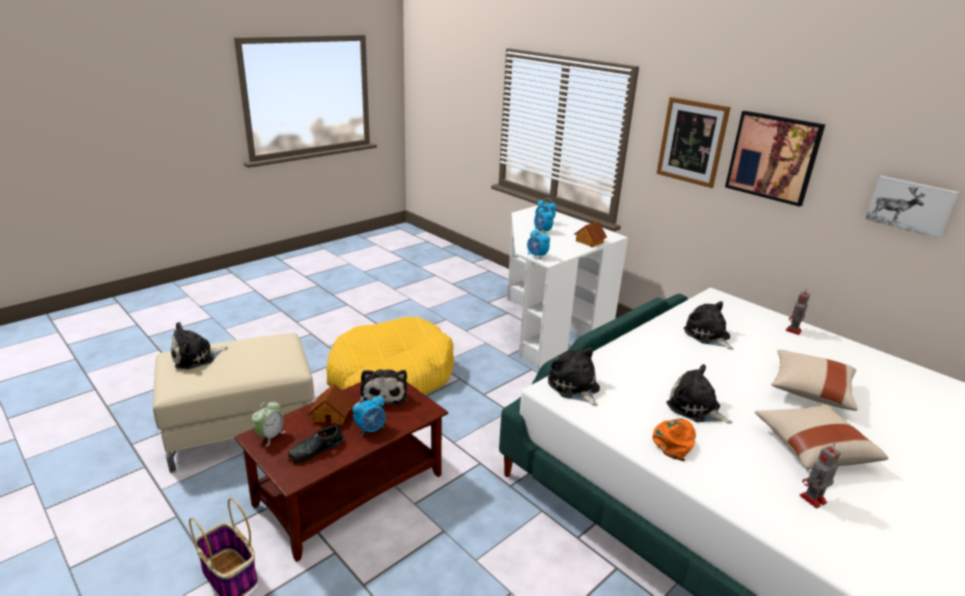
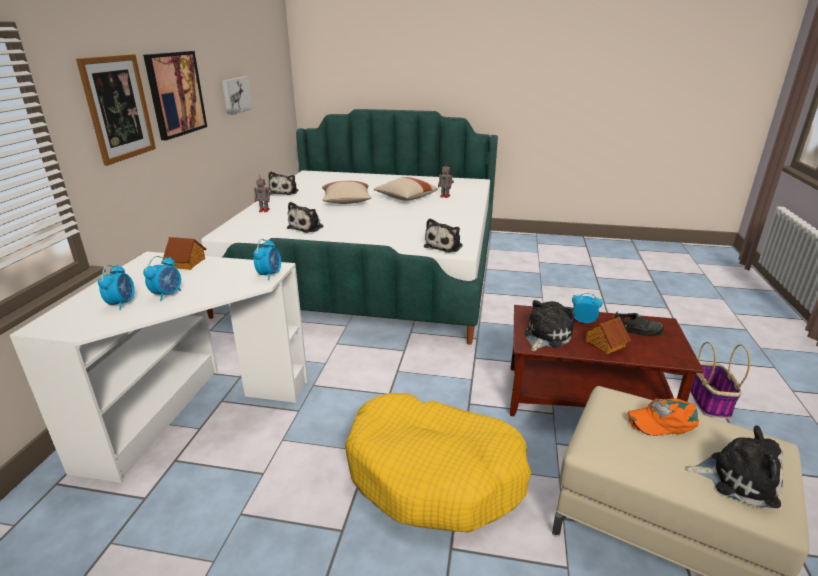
camera: 125 degrees left, 0 degrees up
alarm clock [252,401,286,447] -> none
orange cap [652,419,696,461] -> orange cap moved to [628,399,700,436]
plush toy [666,364,733,424] -> plush toy moved to [268,172,298,195]

